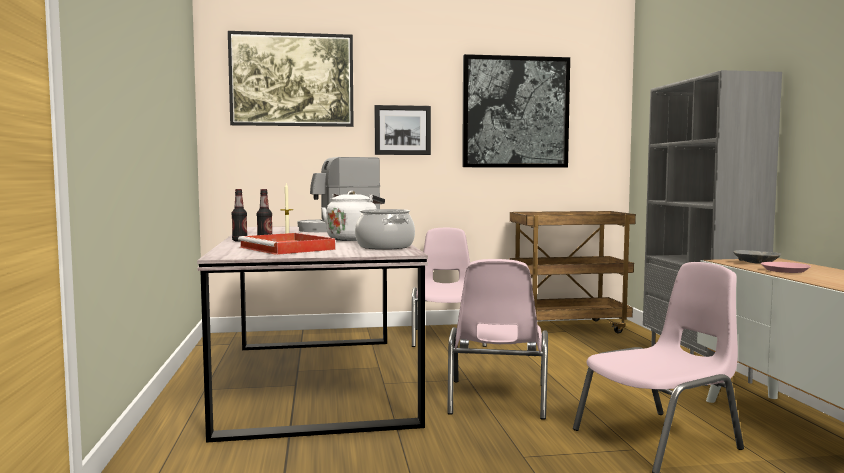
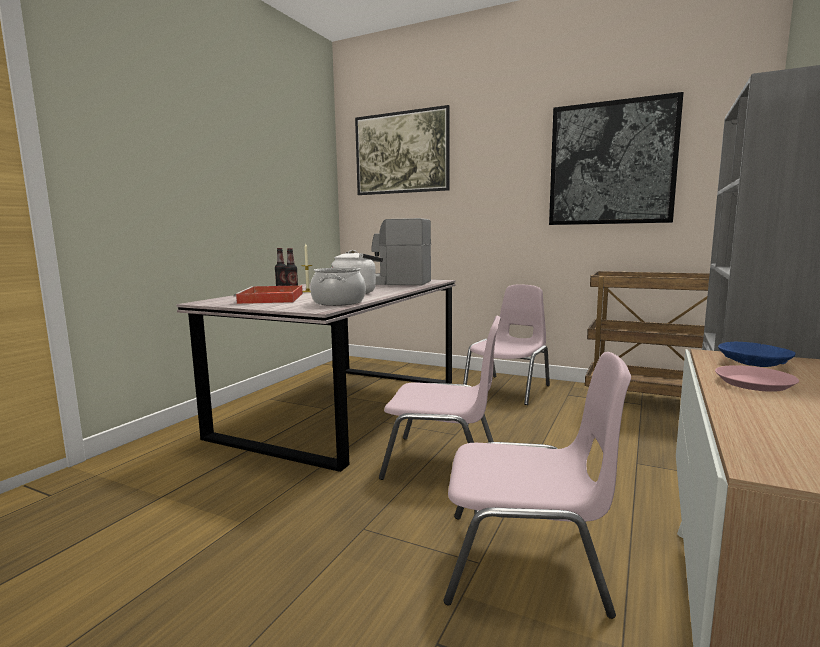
camera: 35 degrees right, 5 degrees up
picture [374,105,431,155] -> none
pink chair [447,259,548,420] -> pink chair turned 120 degrees counterclockwise [379,315,501,480]
grey bowl [733,250,781,264] -> blue bowl [718,342,795,367]

